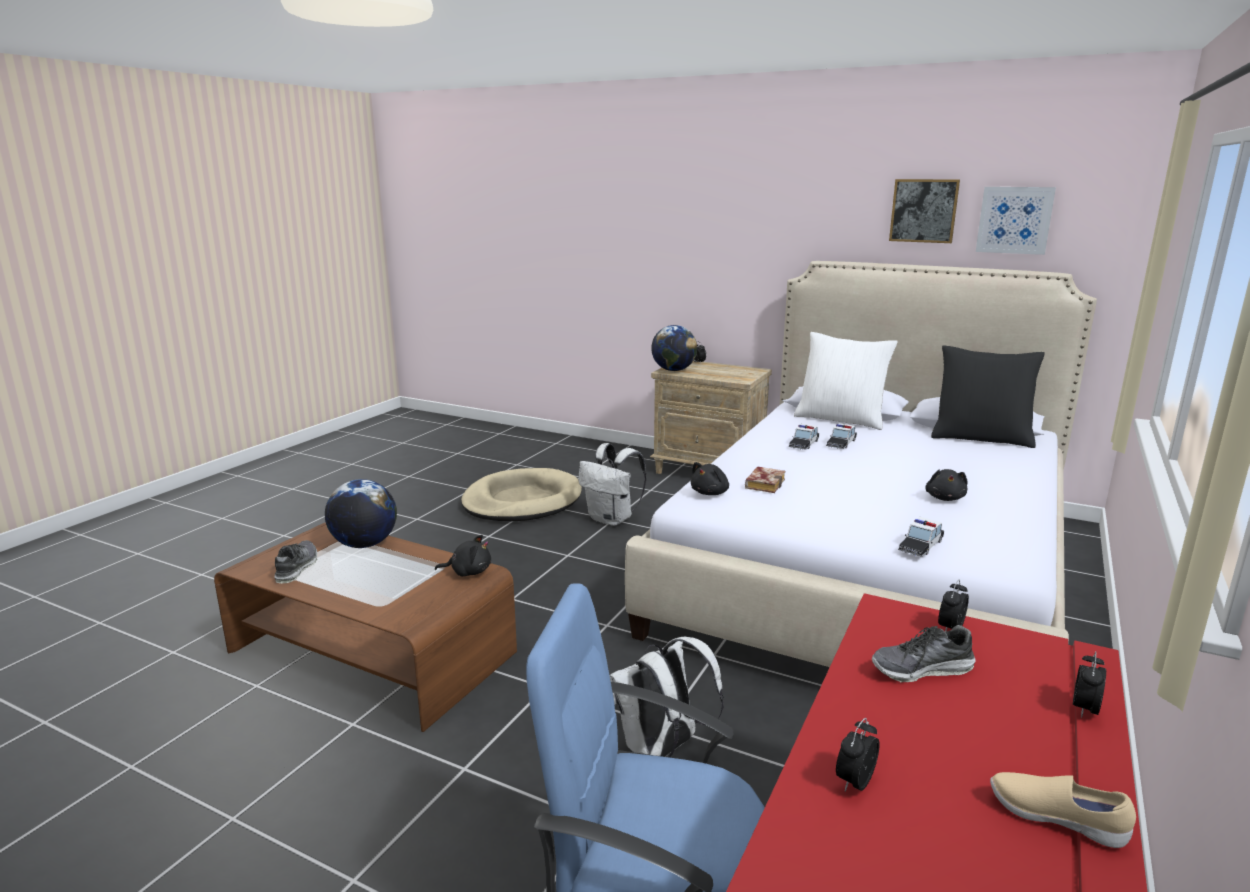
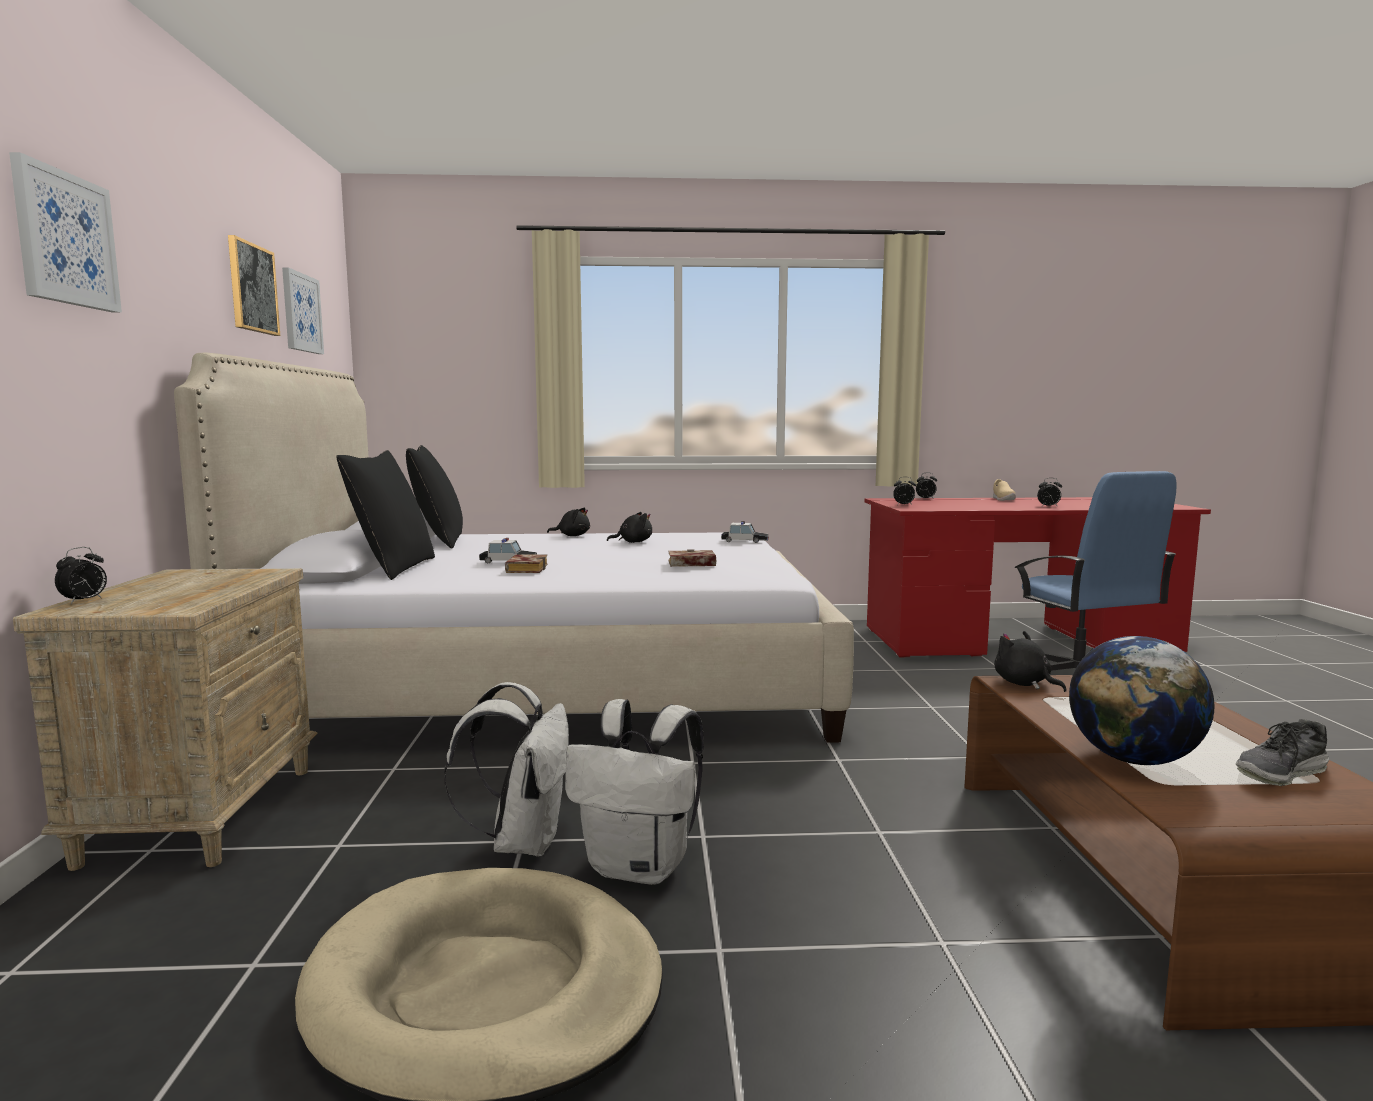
camera: 120 degrees left, 10 degrees down
white backpack [609,636,724,758] -> white backpack moved to [565,699,704,885]
globe [651,325,697,371] -> none
black plush toy [691,462,729,495] -> black plush toy moved to [547,508,590,536]
toy car [789,424,819,450] -> book [505,555,548,573]
white pillow [794,332,898,430] -> black pillow [336,450,435,580]
shoe [872,625,976,682] -> none
none -> picture [9,152,122,313]

